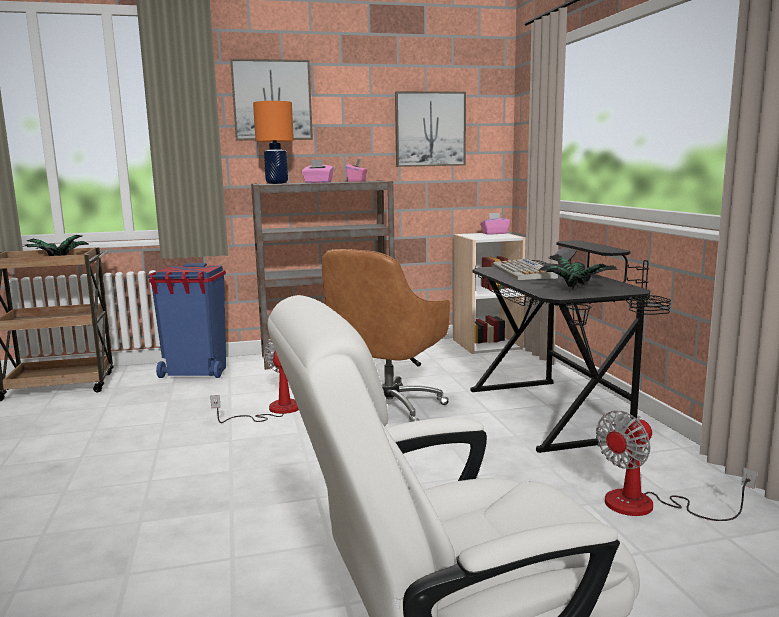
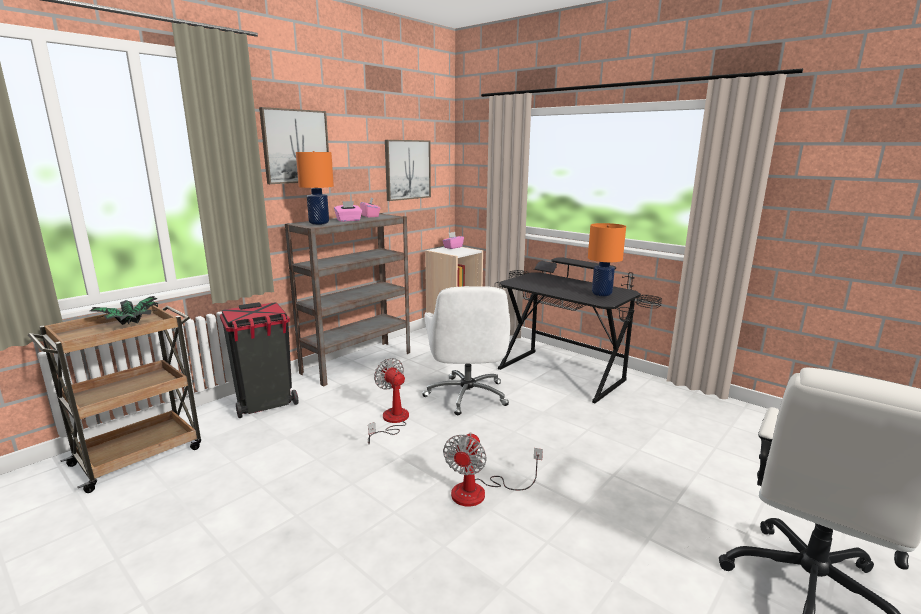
camera: 35 degrees left, 5 degrees up
blue trash can [148,263,226,378] -> black trash can [220,302,299,418]
brown office chair [322,249,450,422] -> white office chair [422,286,510,415]
keyboard [492,259,558,280] -> none
potted plant [539,254,618,289] -> orange table lamp [588,223,626,296]
fan [596,411,756,521] -> fan moved to [443,432,543,507]

